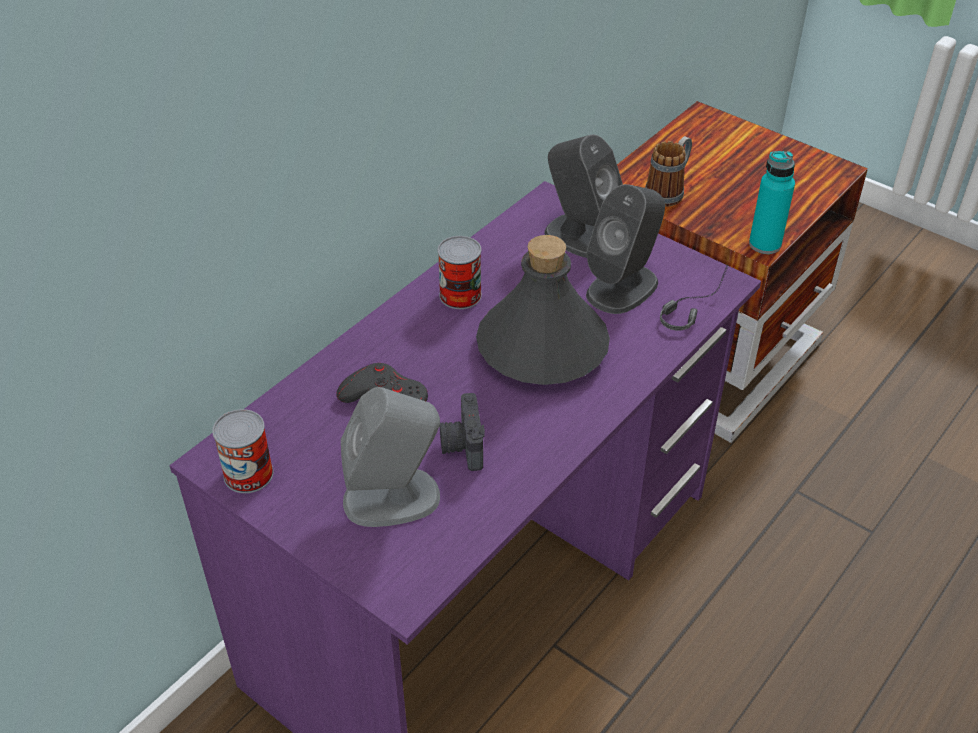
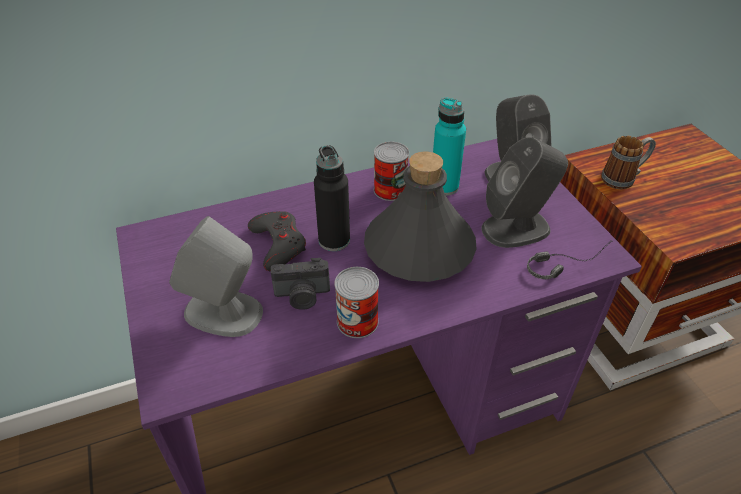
camera: 30 degrees right, 0 degrees up
can [212,409,273,493] -> can moved to [334,267,379,338]
camera [440,393,485,471] -> camera turned 120 degrees counterclockwise [271,258,330,310]
turquoise bottle [749,151,795,254] -> turquoise bottle moved to [433,97,466,196]
none -> black bottle [314,145,350,251]

